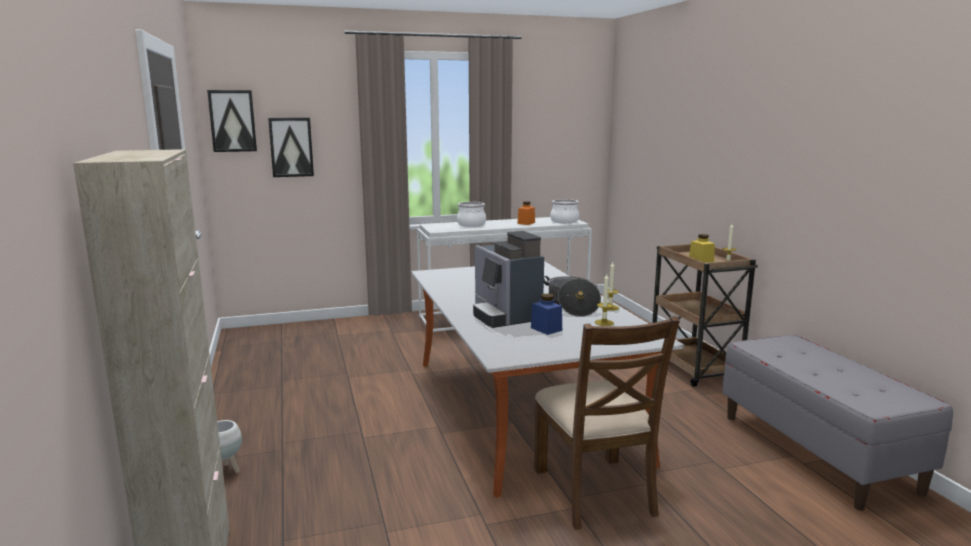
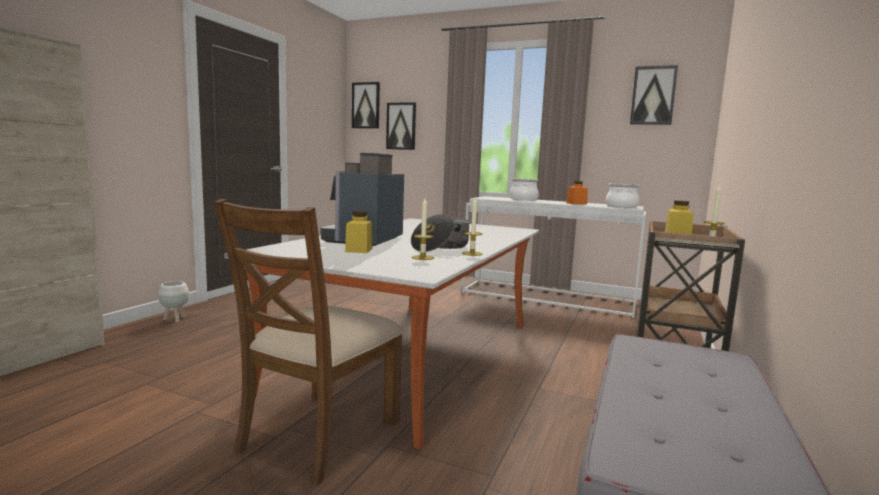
camera: 40 degrees right, 5 degrees down
blue jar [531,294,562,335] -> yellow jar [345,211,373,253]
none -> picture [630,65,678,125]

